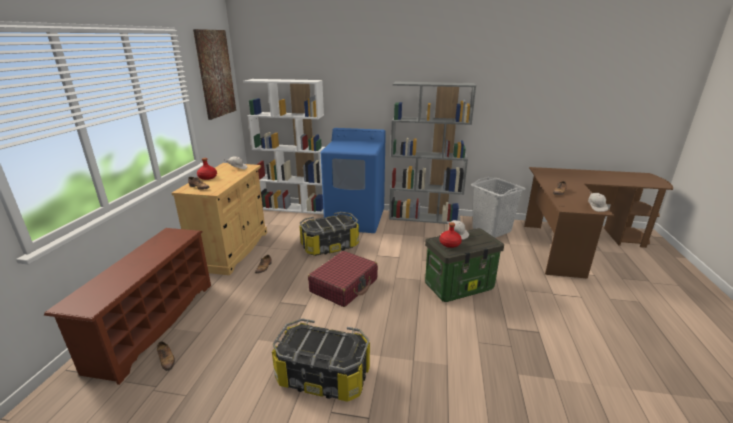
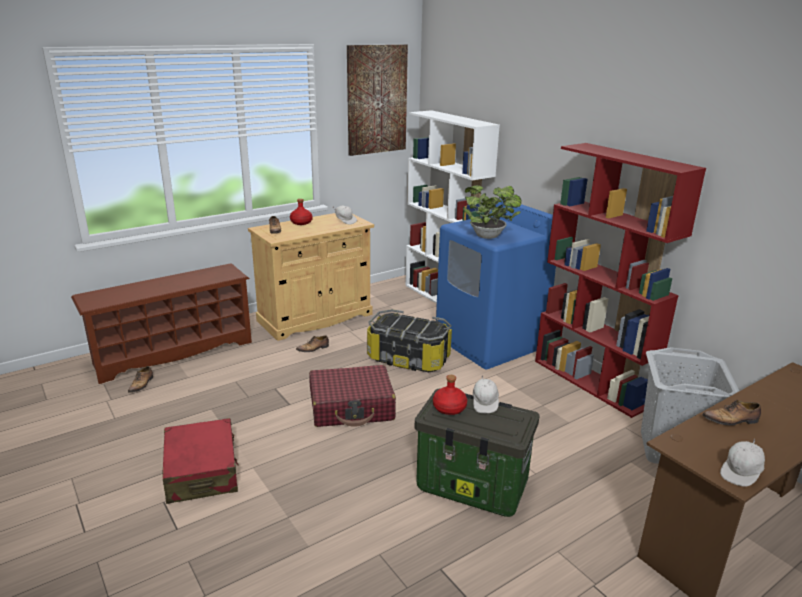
camera: 45 degrees right, 0 degrees up
storage box [272,318,370,402] -> red suitcase [162,418,239,504]
grey bookcase [389,82,476,224] -> red bookcase [535,143,706,418]
none -> potted plant [463,185,521,239]

